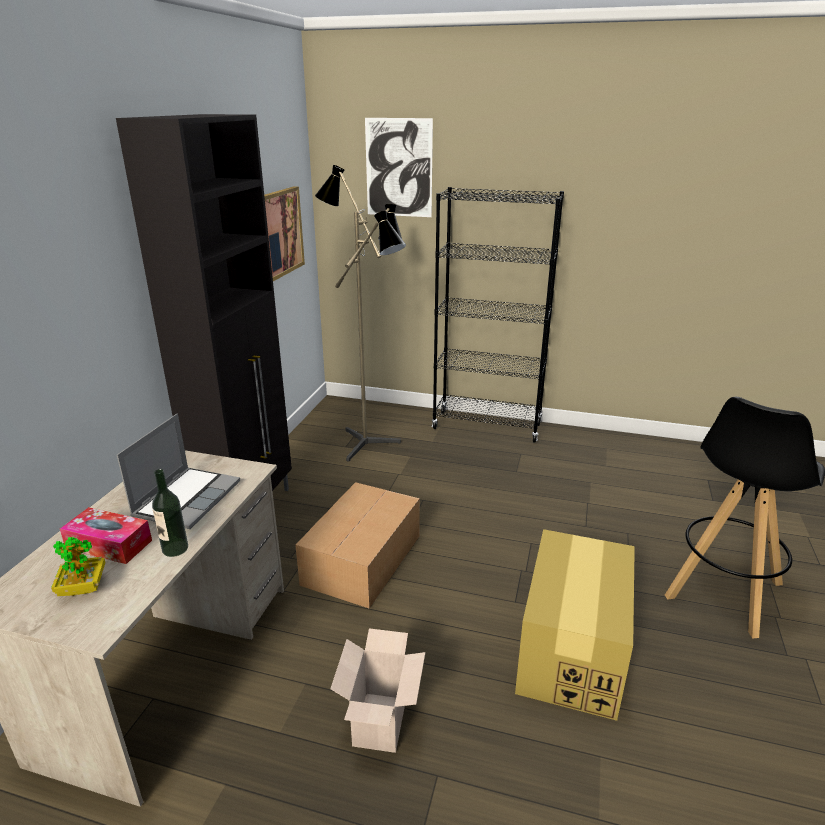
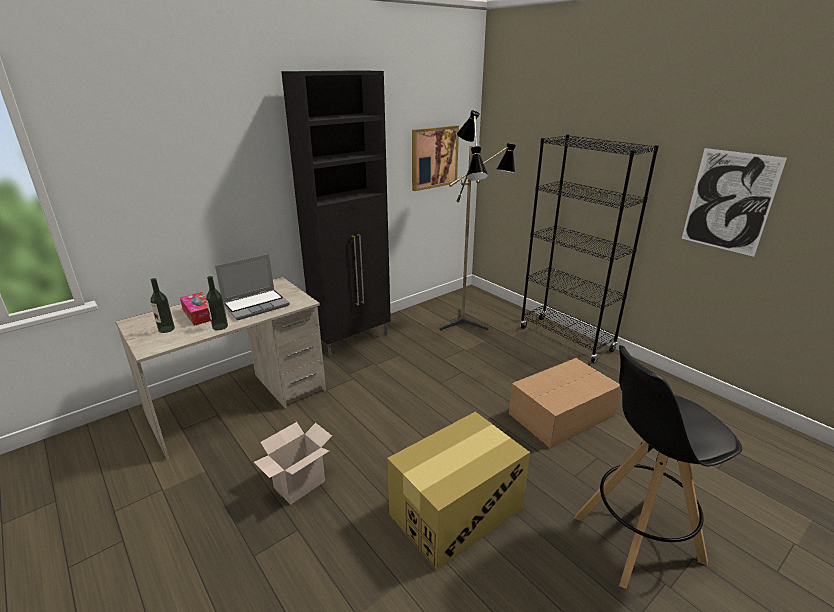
camera: 35 degrees right, 0 degrees up
potted plant [51,537,106,596] -> bottle [150,278,175,333]
cardboard box [295,482,420,609] -> cardboard box moved to [509,358,621,448]
picture [365,118,433,217] -> picture moved to [682,148,787,257]

